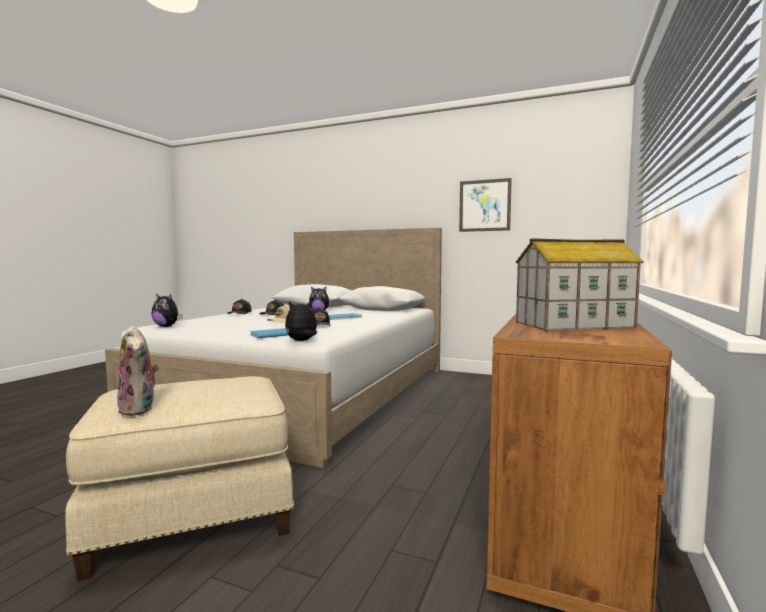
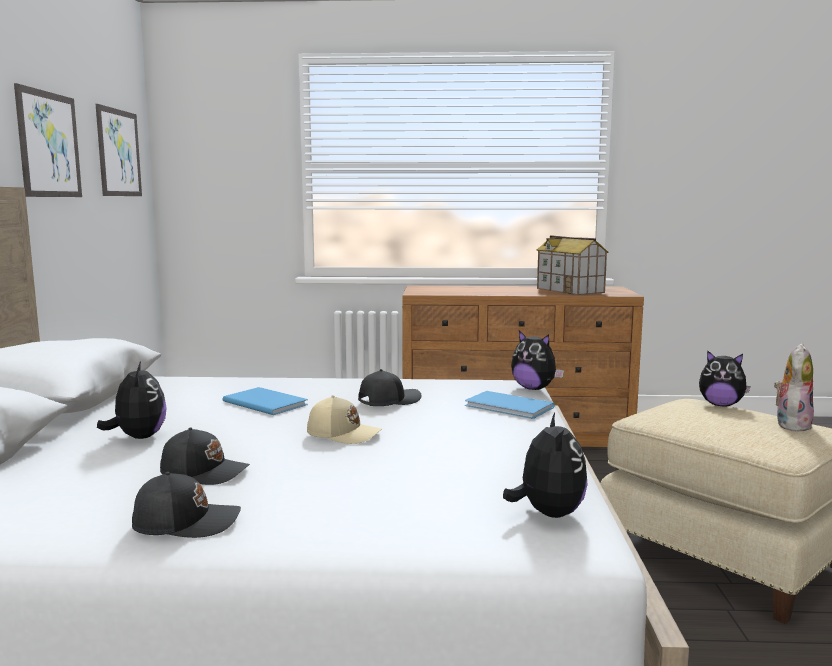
camera: 110 degrees left, 5 degrees up
none -> picture [96,104,142,196]
none -> plush toy [699,350,750,406]

